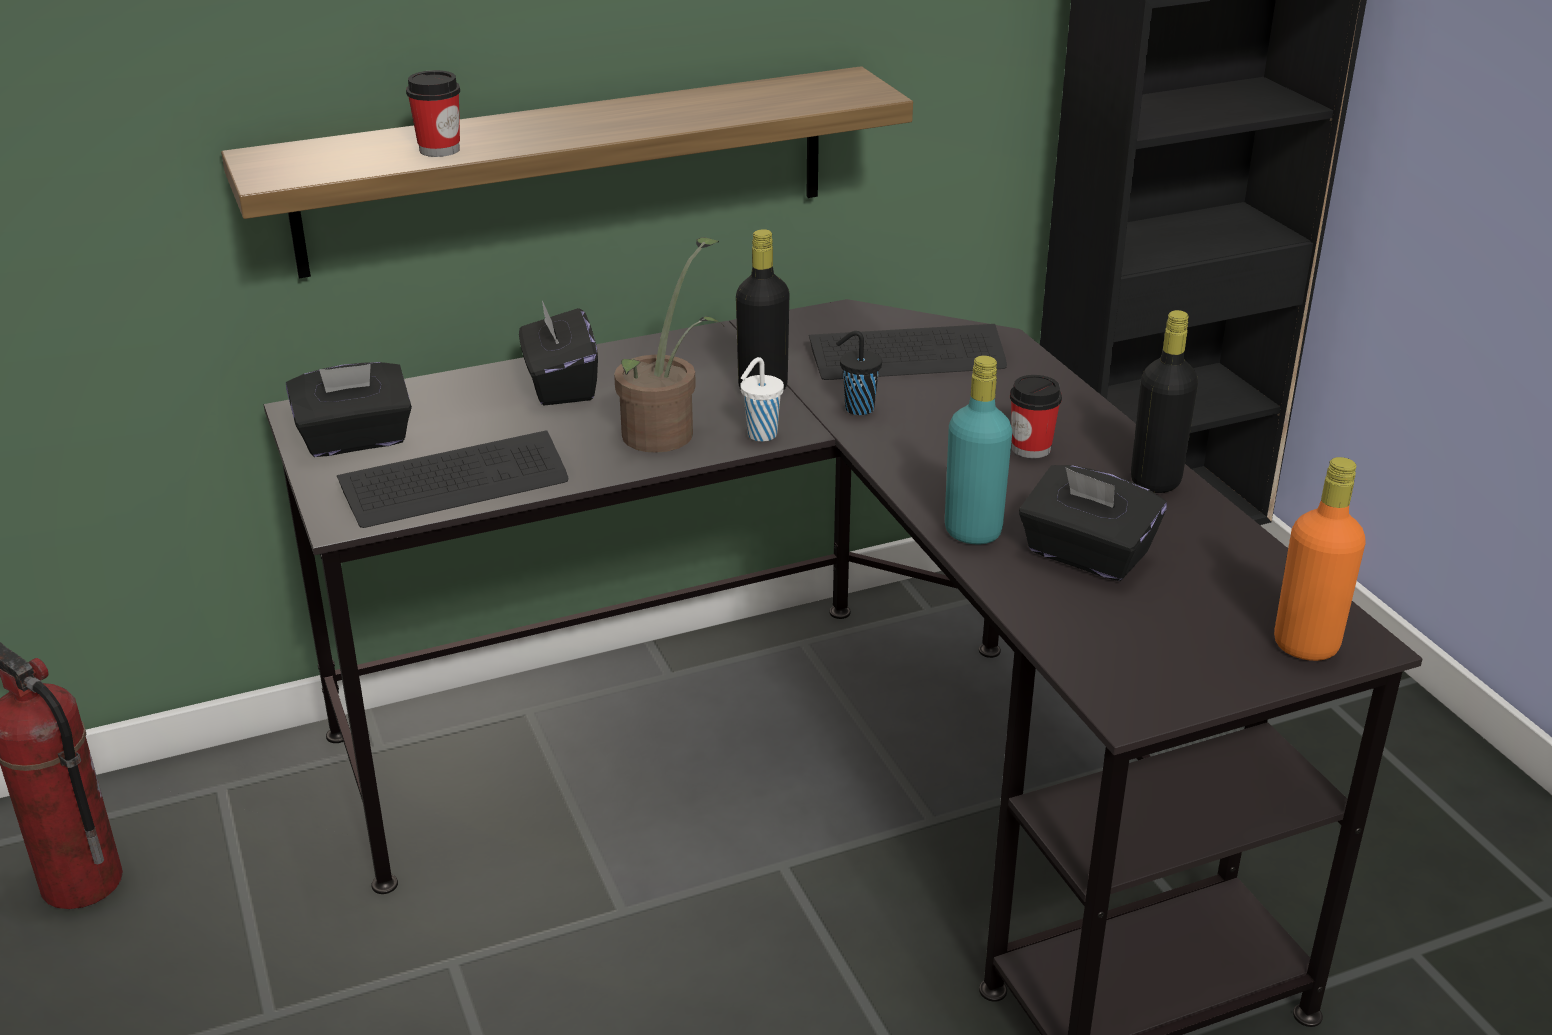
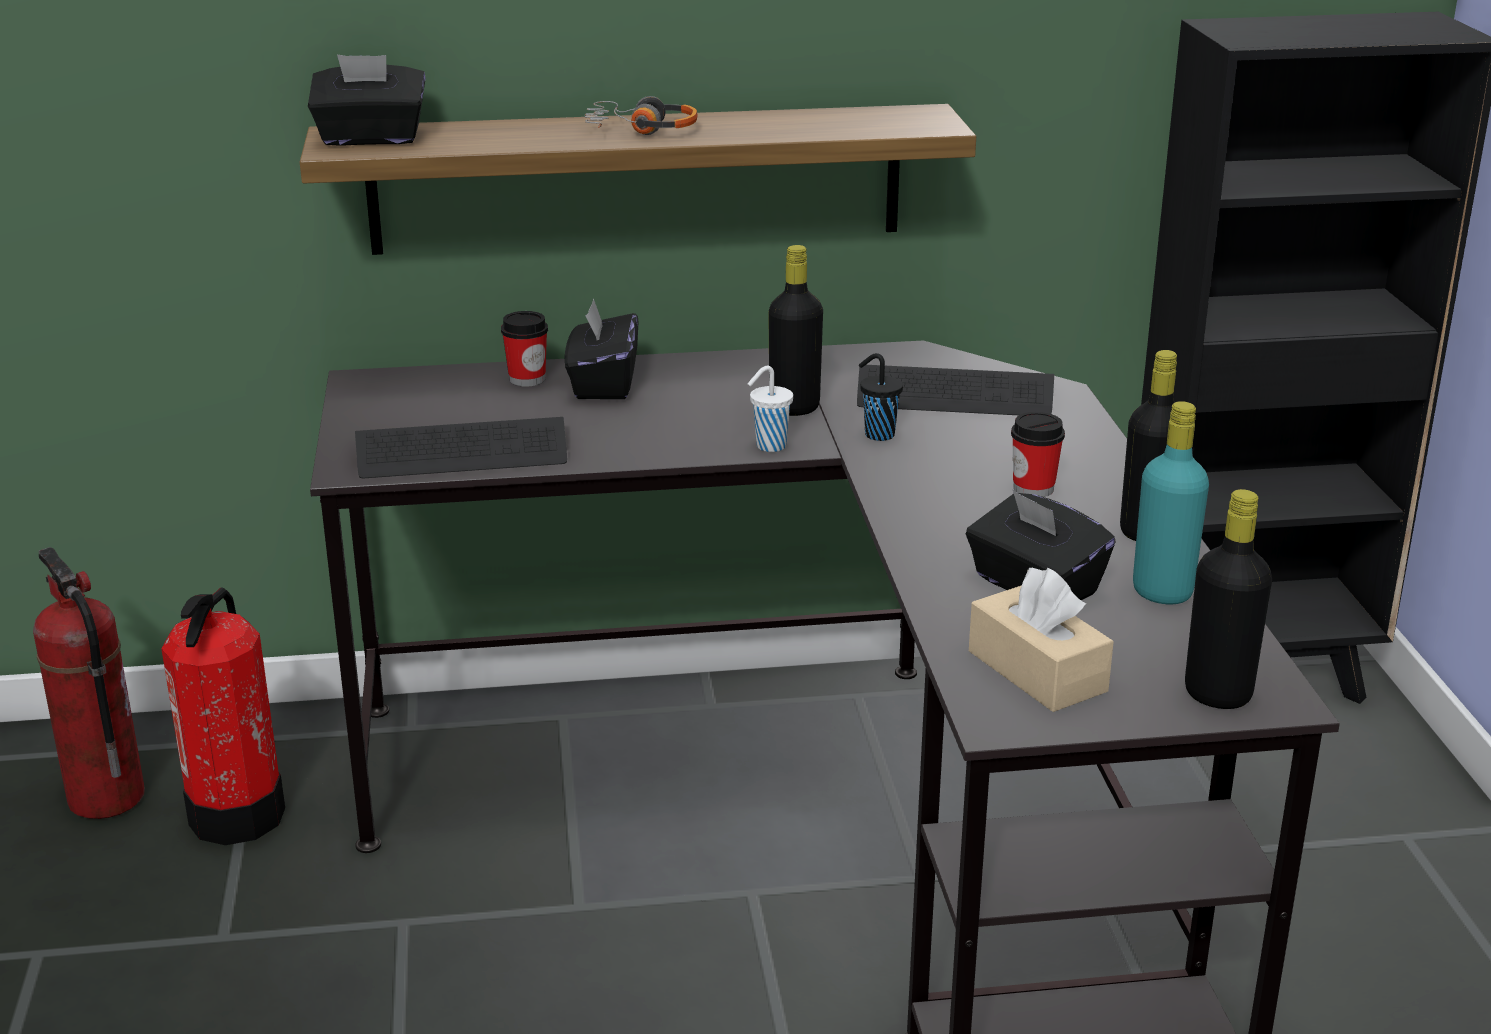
camera: 15 degrees right, 5 degrees down
black tissue box [286,362,412,457] -> black tissue box moved to [308,55,426,146]
cup [406,70,460,157] -> cup moved to [501,311,548,387]
potted plant [614,238,724,453] -> none
turquoise bottle [945,356,1012,544] -> turquoise bottle moved to [1133,401,1209,604]
orange bottle [1274,457,1366,661] -> black bottle [1185,489,1272,709]
none -> fire extinguisher [161,587,285,845]
none -> headphones [584,96,698,135]
none -> beige tissue box [969,568,1114,712]

